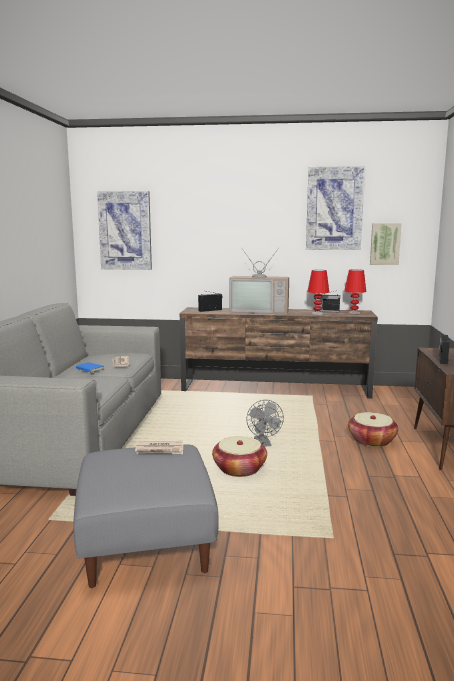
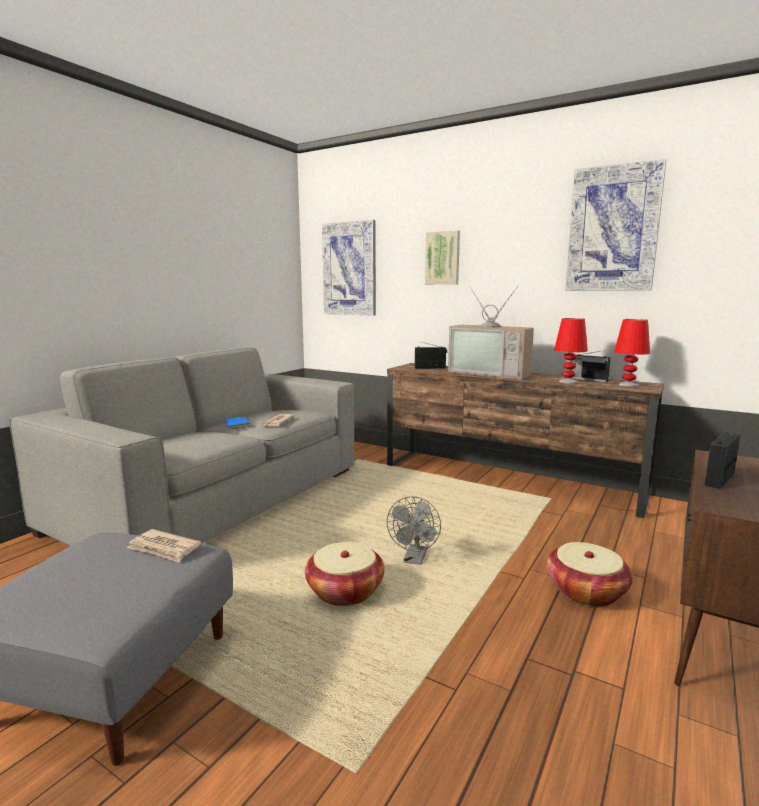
camera: 25 degrees right, 0 degrees up
picture [370,223,402,265] -> picture moved to [425,230,460,285]

